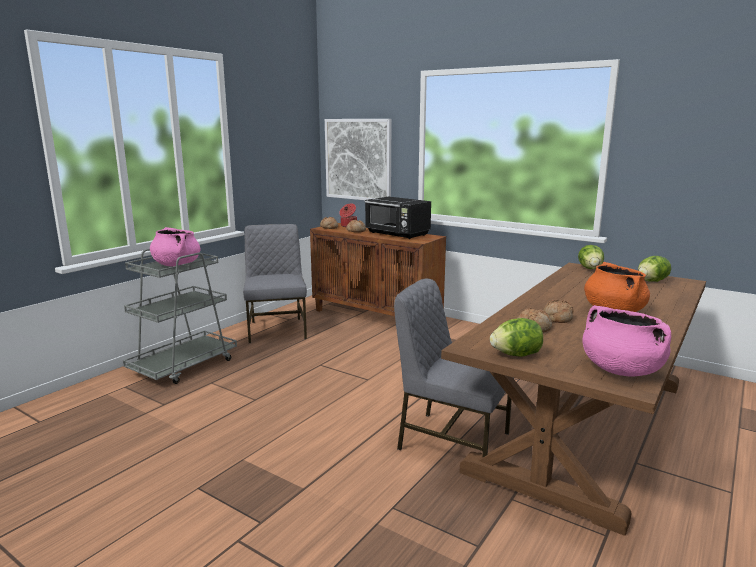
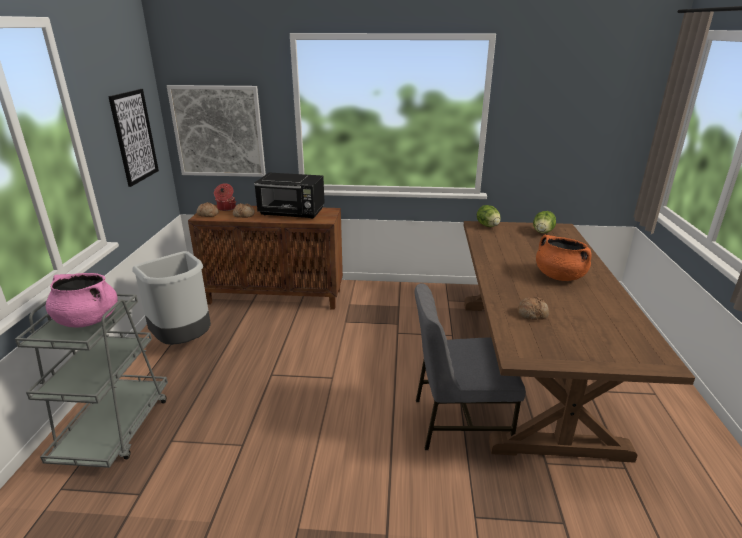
camera: 30 degrees left, 10 degrees up
grey chair [243,224,307,343] -> grey trash can [132,251,211,345]
lettuce [490,318,543,357] -> none
bread [543,299,573,323] -> none
pink cooking pot [582,305,671,376] -> none
none -> picture [108,89,159,187]

